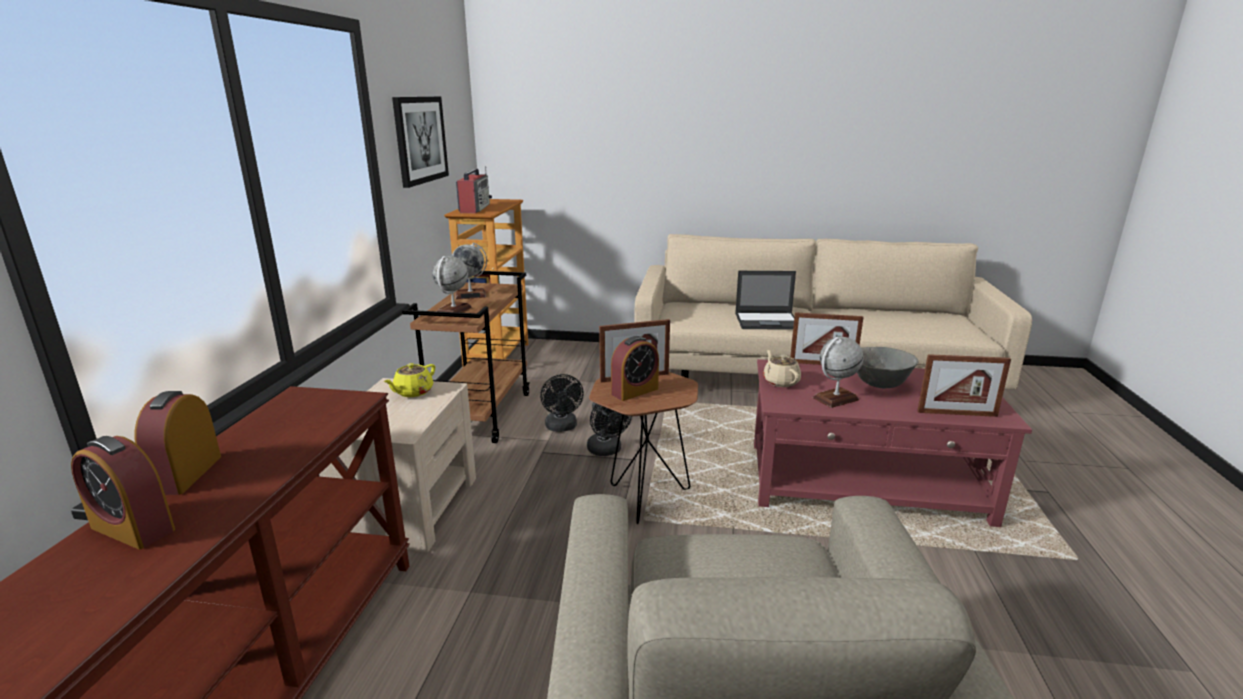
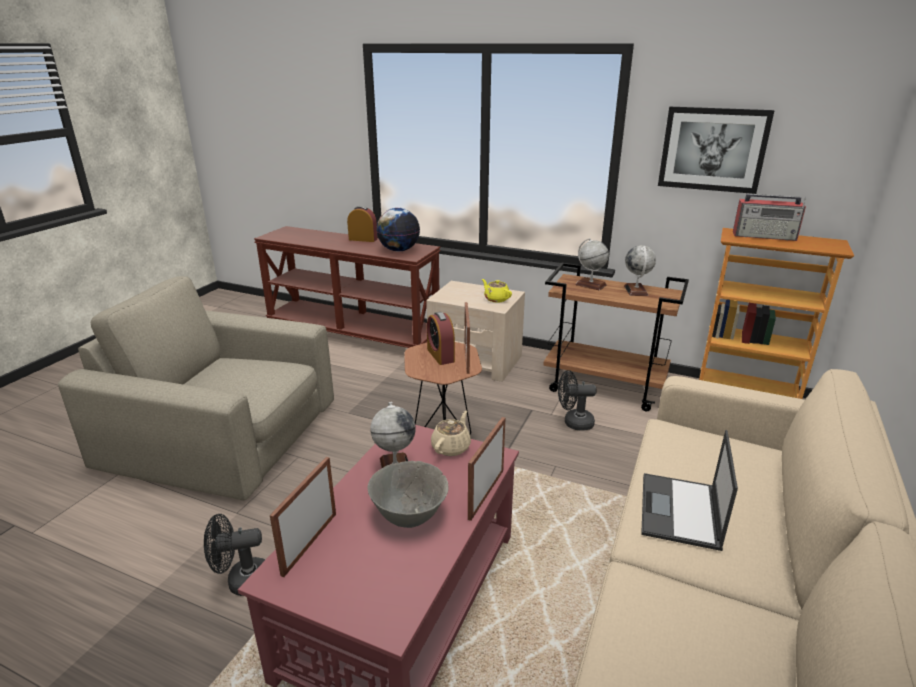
camera: 105 degrees right, 5 degrees up
alarm clock [71,436,175,549] -> none
black fan [587,402,632,456] -> black fan moved to [204,514,265,596]
beige teapot [763,350,801,387] -> beige teapot turned 60 degrees counterclockwise [431,411,471,456]
none -> globe [376,208,420,251]

